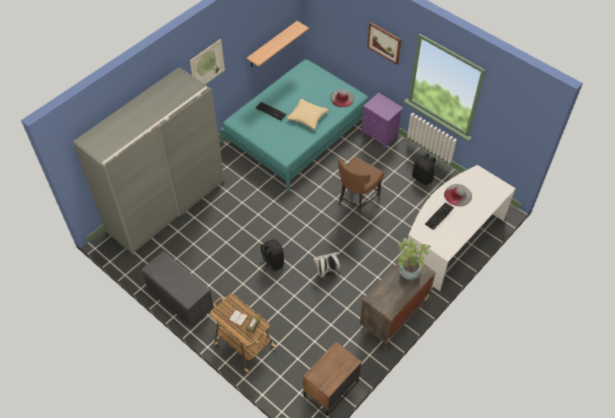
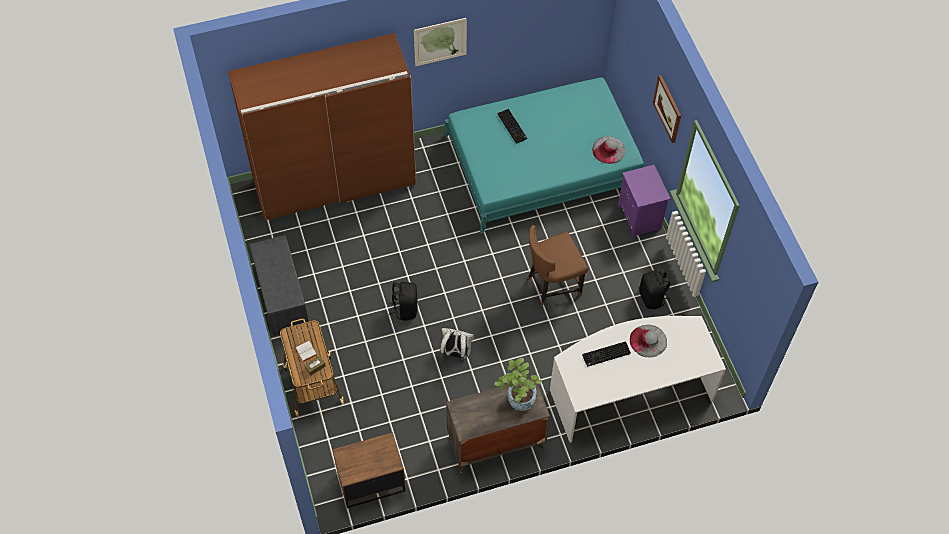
camera: 30 degrees right, 5 degrees up
grey wardrobe [73,67,224,254] -> brown wardrobe [228,33,416,221]
shelf [246,21,309,67] -> none
beige pillow [286,99,328,129] -> none

